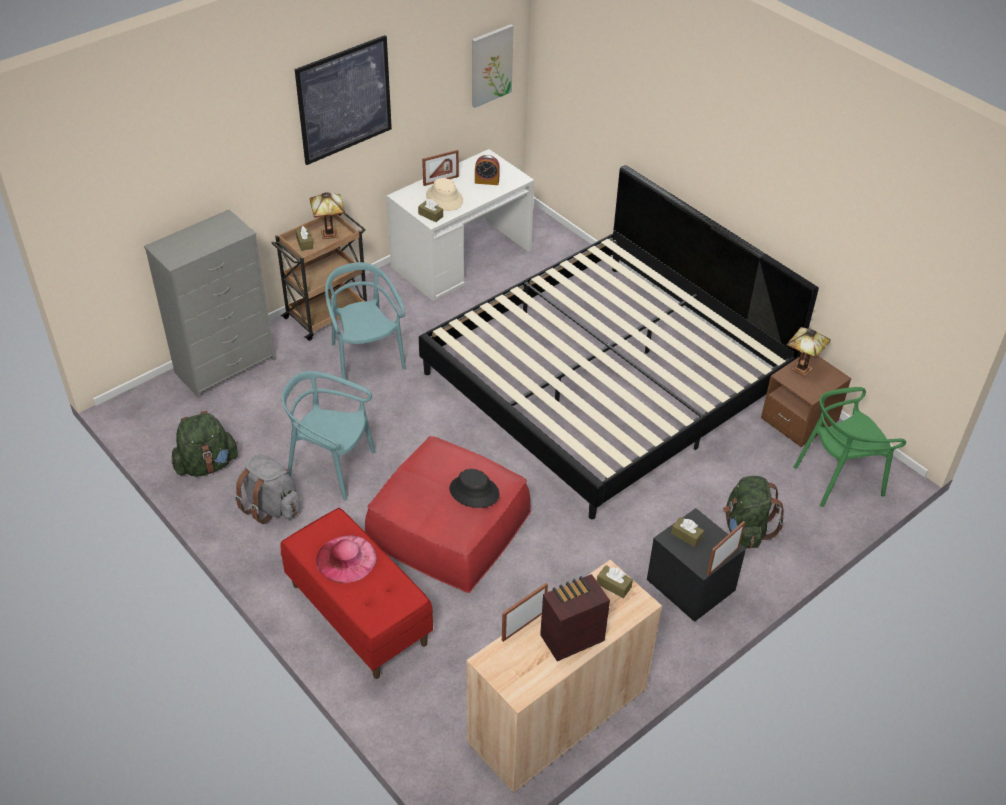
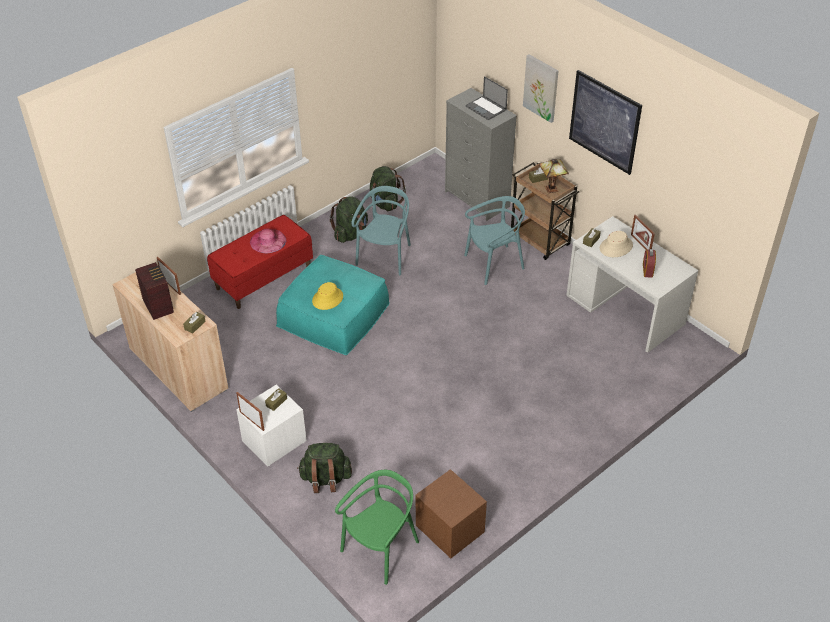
camera: 90 degrees right, 0 degrees up
grey backpack [235,454,300,524] -> green backpack [329,196,368,243]
red ottoman [365,436,531,593] -> turquoise ottoman [276,255,390,355]
bed [419,165,819,519] -> none
black hat [450,469,499,508] -> yellow hat [312,282,343,310]
picture [472,24,514,108] -> picture moved to [523,54,559,123]
black nightstand [647,508,746,622] -> white nightstand [236,385,307,467]
table lamp [786,327,831,377] -> none
green chair [794,387,906,507] -> green chair turned 60 degrees clockwise [335,470,419,585]
none -> laptop [465,76,508,120]

